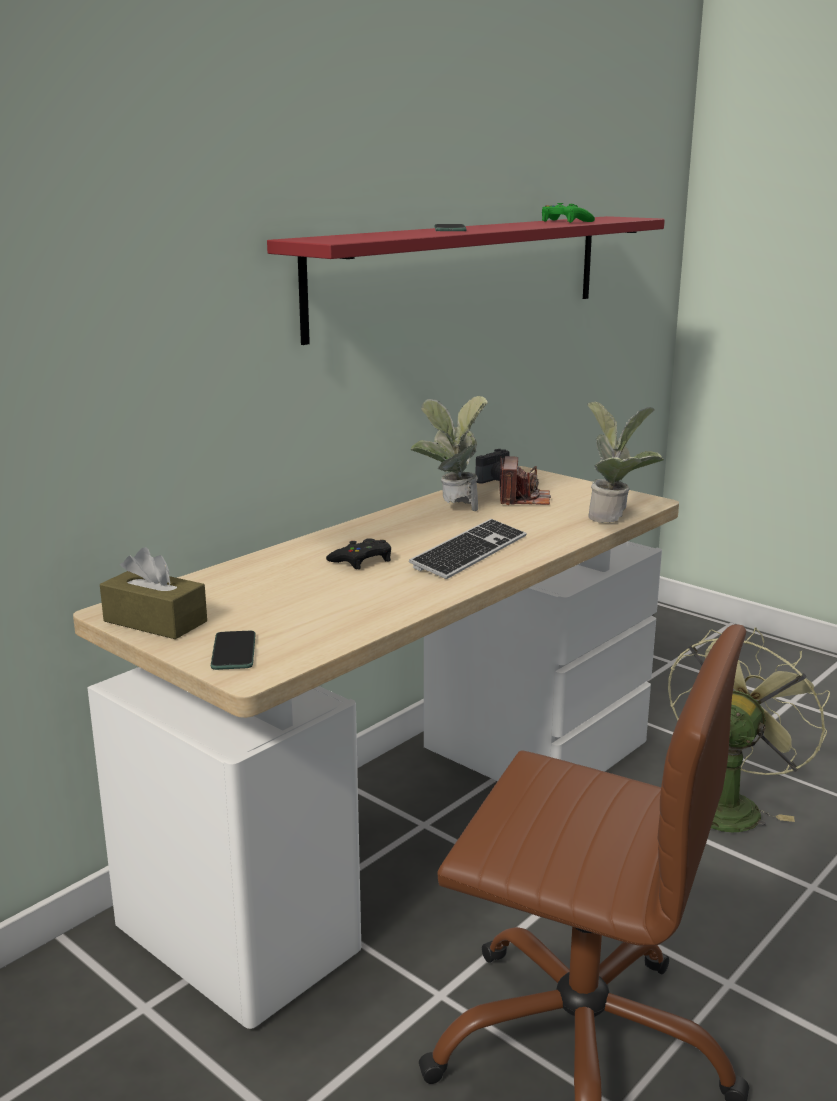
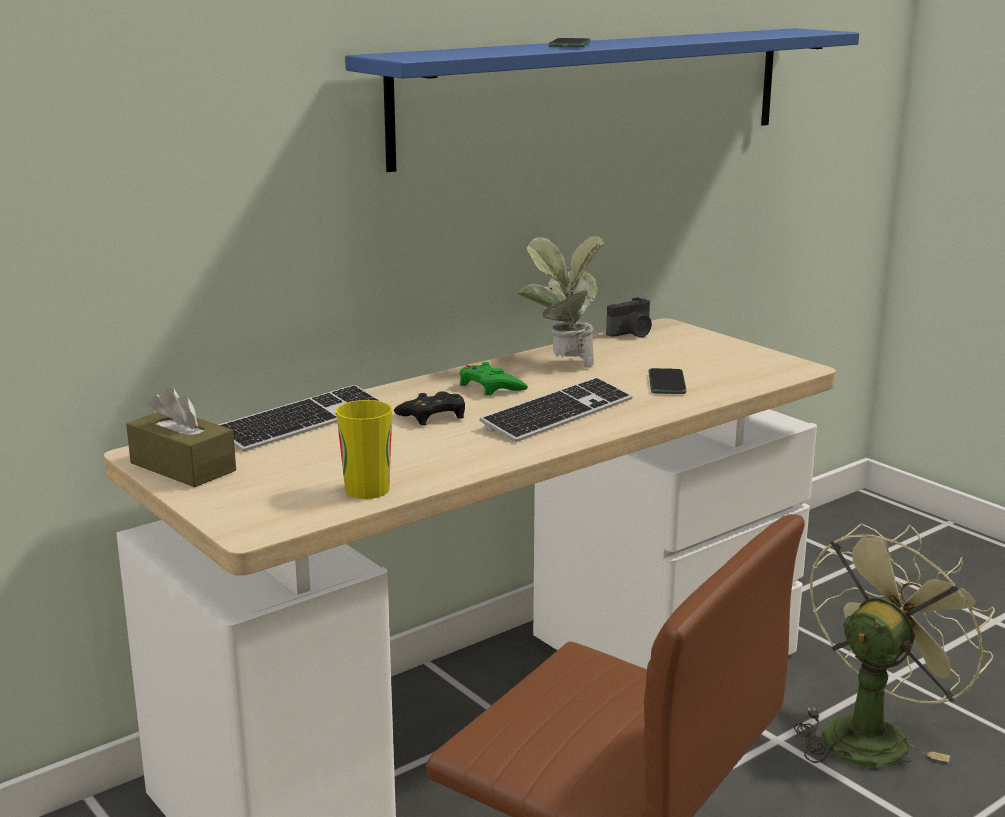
camera: 10 degrees right, 0 degrees up
phone [211,631,256,670] -> phone moved to [649,368,687,394]
red shelf [267,216,665,345] -> blue shelf [345,28,859,172]
camera [499,456,551,505] -> none
green game controller [542,203,595,223] -> green game controller moved to [460,362,528,396]
potted plant [587,402,664,523] -> none
none -> keyboard [219,385,381,452]
none -> cup [336,400,393,499]

